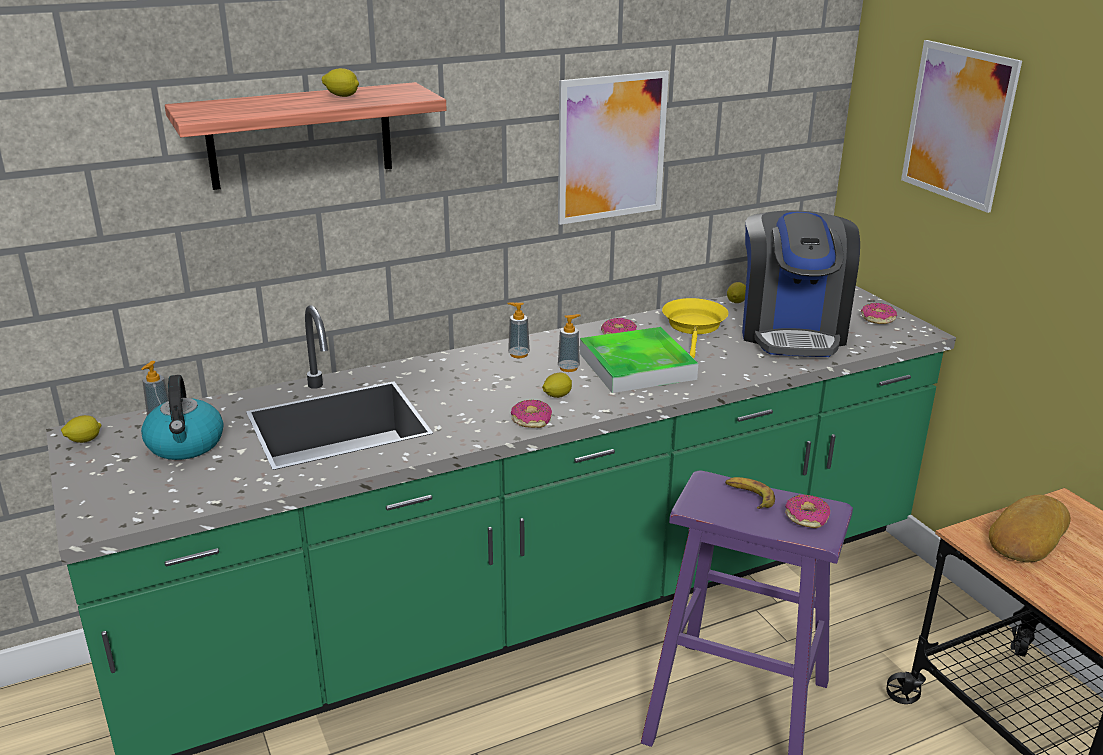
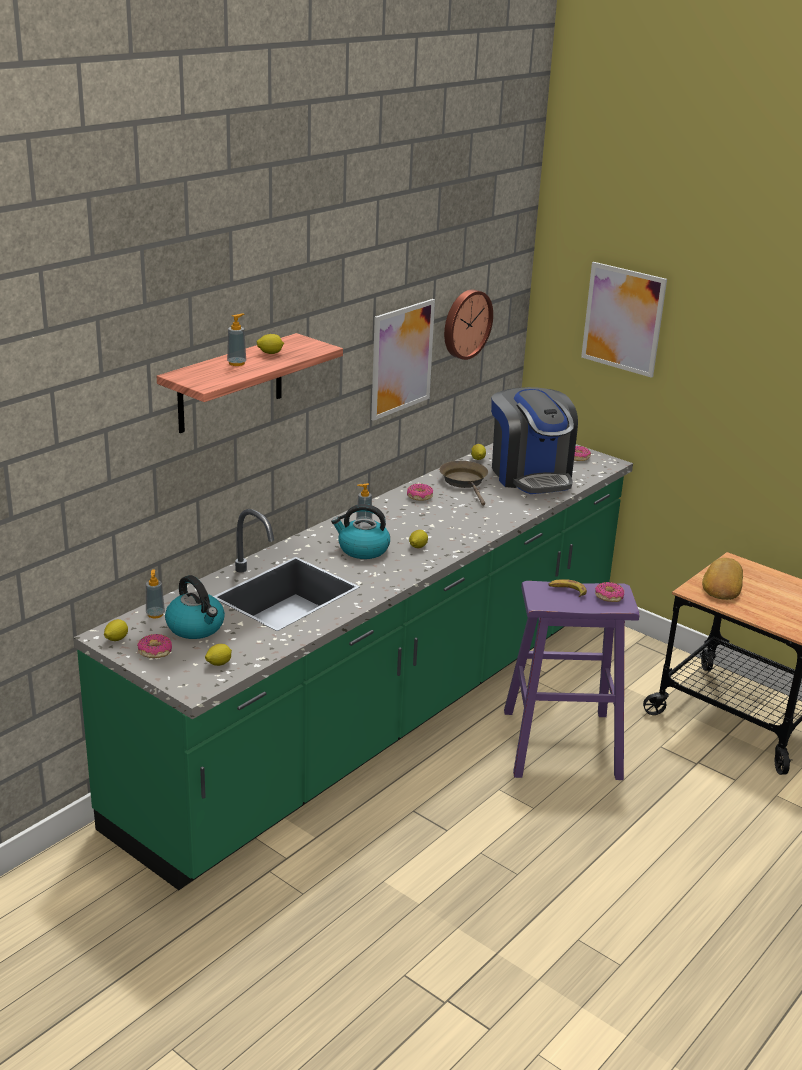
camera: 25 degrees left, 0 degrees up
donut [511,400,552,428] -> donut moved to [137,634,172,658]
soap dispenser [558,314,581,372] -> soap dispenser moved to [227,313,246,366]
tray [580,327,698,393] -> none
yellow frying pan [662,298,728,358] -> brown frying pan [439,461,488,506]
none -> lemon [205,644,232,666]
none -> kettle [331,504,390,559]
none -> wall clock [444,289,493,360]

